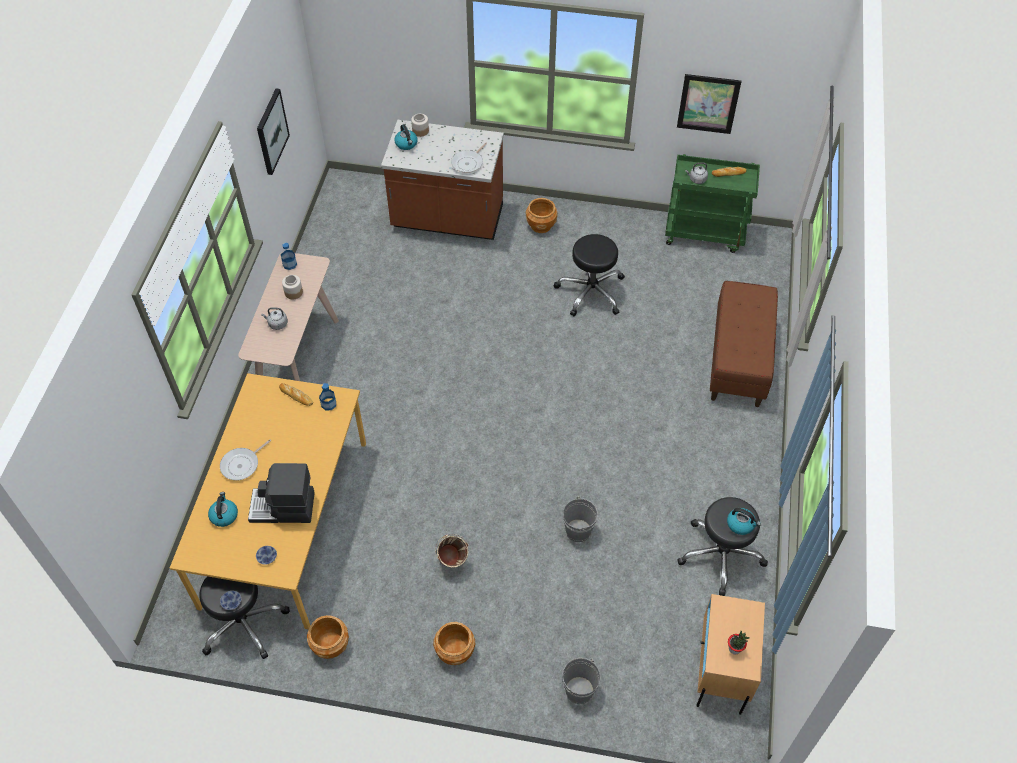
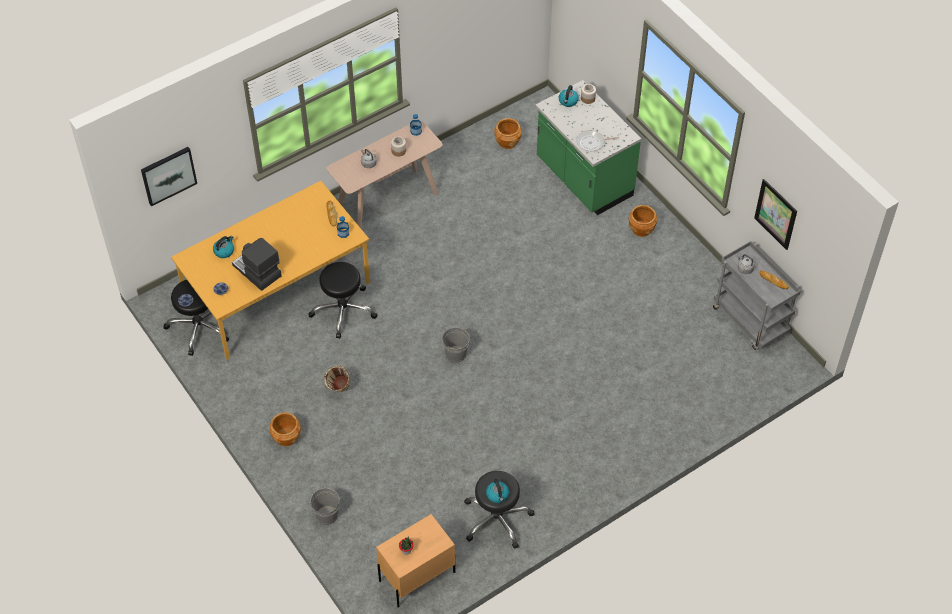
camera: 45 degrees right, 0 degrees up
frying pan [220,439,271,480] -> none
picture [257,89,290,175] -> picture moved to [141,147,197,206]
brown planter [307,615,349,659] -> brown planter moved to [494,118,522,149]
brown counter [381,120,504,240] -> green counter [535,80,642,215]
black stool [554,234,625,316] -> black stool moved to [308,262,377,338]
grey bucket [563,496,598,542] -> grey bucket moved to [442,327,470,363]
green cart [665,154,760,253] -> grey cart [713,241,801,350]
brown bench [710,281,778,407] -> none

